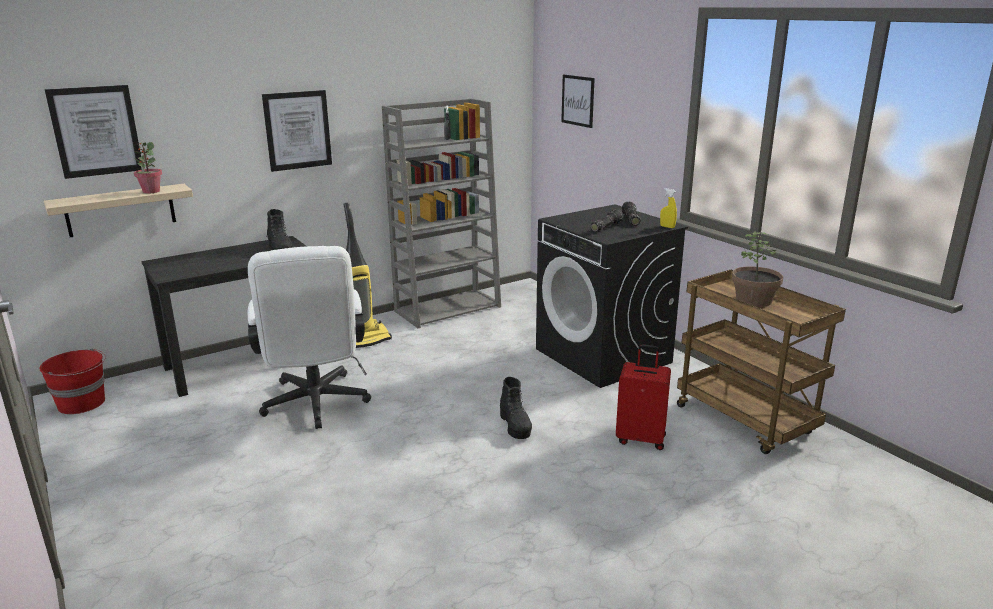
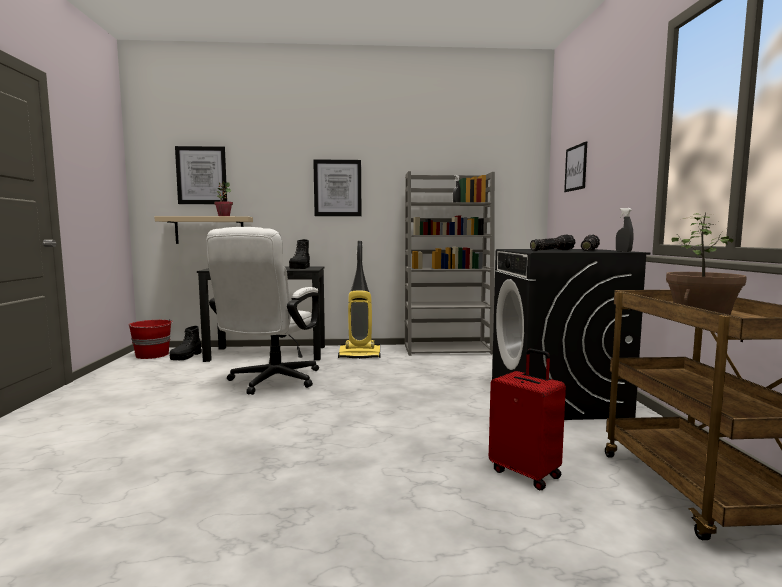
camera: 30 degrees right, 15 degrees down
black boot [500,377,532,439] -> black boot moved to [169,326,202,360]
yellow spray bottle [660,188,677,228] -> grey spray bottle [616,208,633,252]

